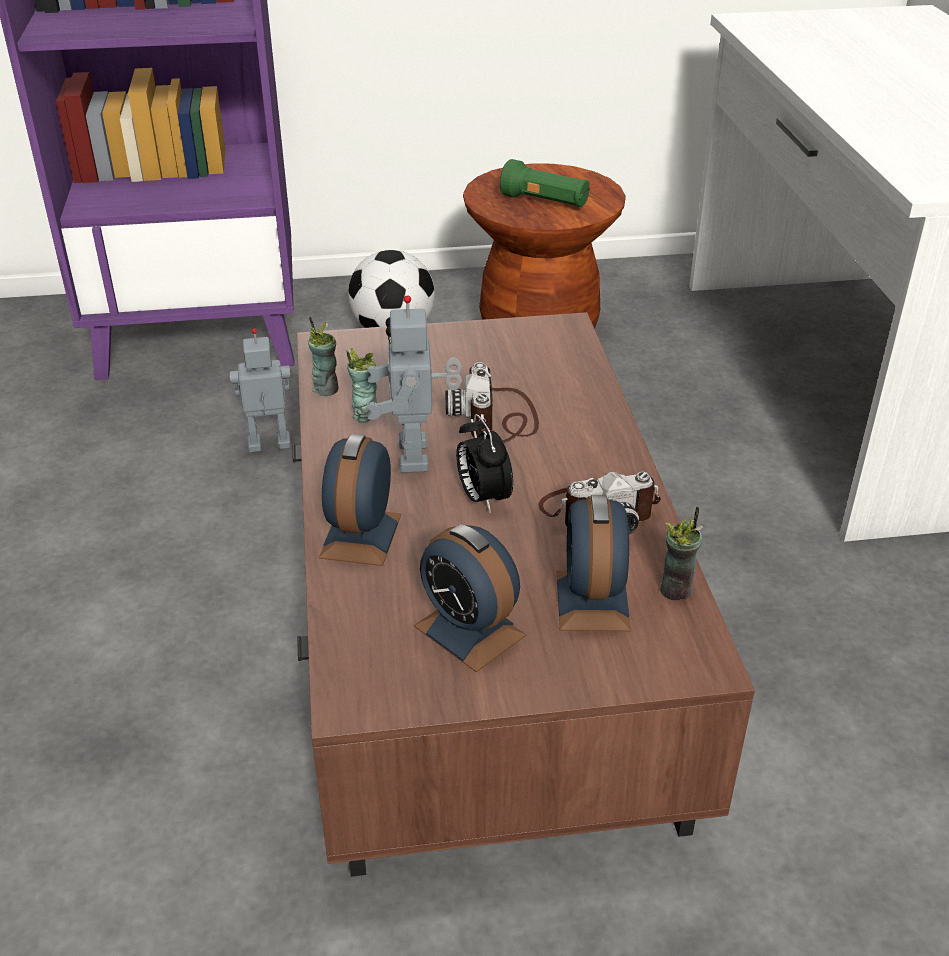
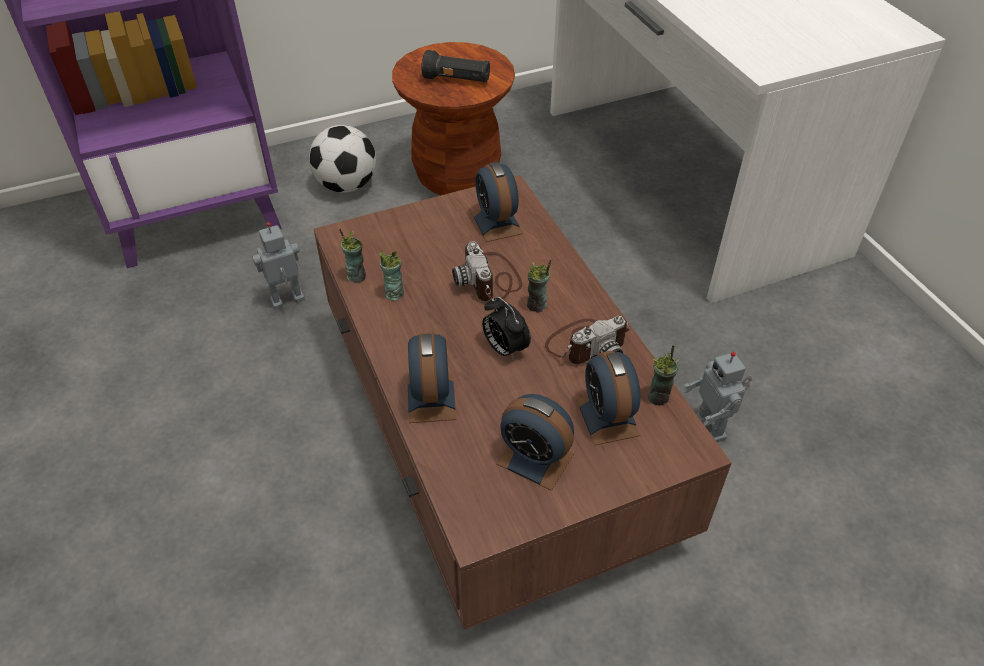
camera: 15 degrees left, 10 degrees up
toy robot [367,295,462,473] -> toy robot moved to [683,352,752,442]
green flashlight [500,159,590,207] -> black flashlight [421,50,490,82]
none -> alarm clock [471,162,523,242]
none -> cup [527,259,551,313]

